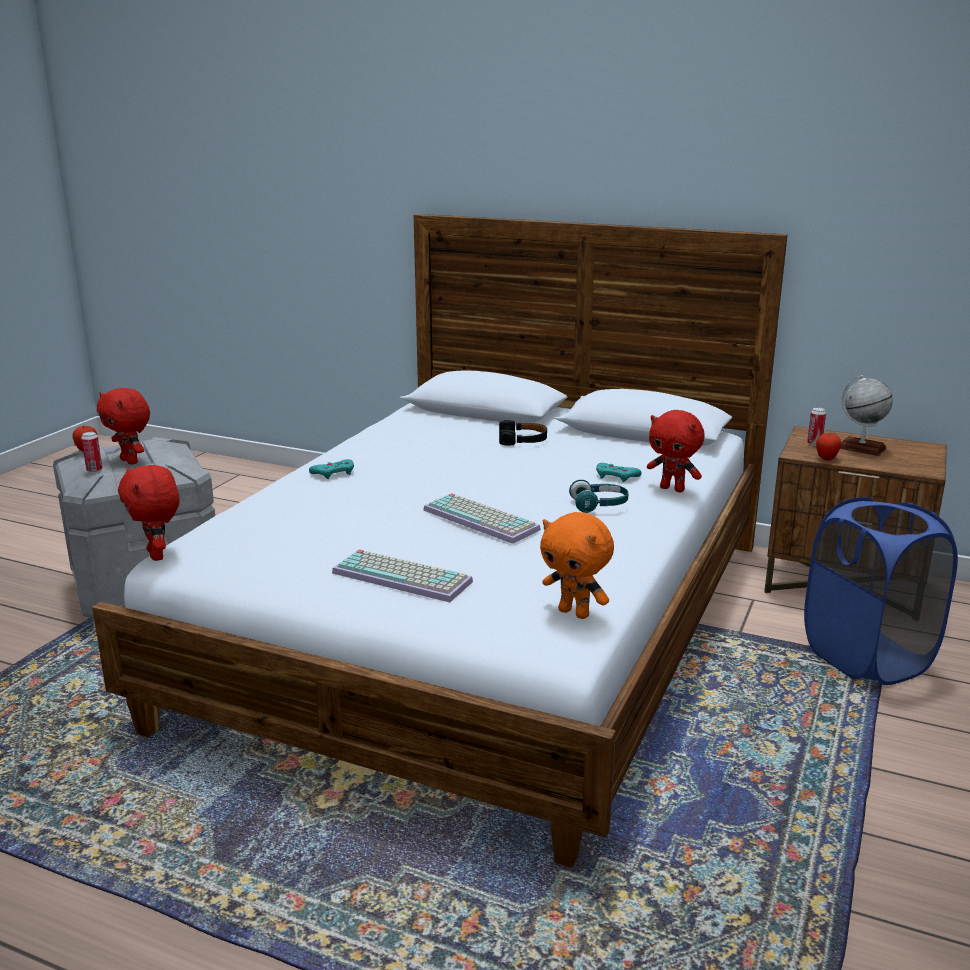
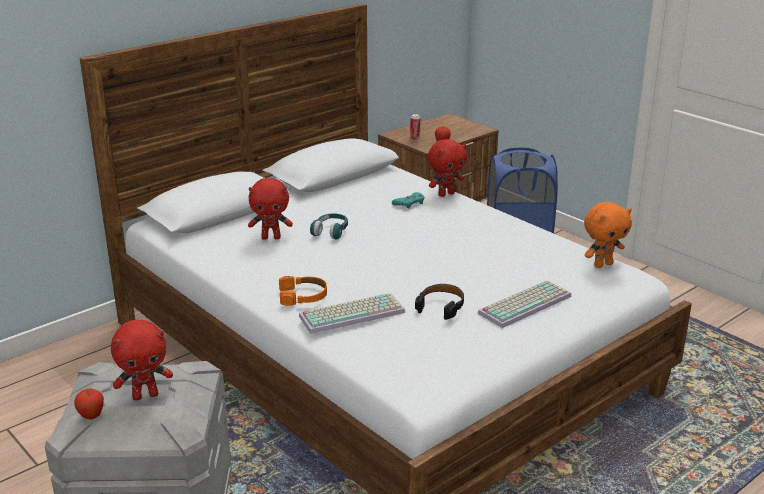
camera: 65 degrees left, 5 degrees up
can [81,432,103,472] -> none
red plush toy [118,465,180,561] -> red plush toy moved to [248,178,293,240]
turquoise game controller [309,459,354,479] -> orange headphones [279,276,327,306]
keyboard [423,493,541,544] -> keyboard moved to [299,293,405,334]
black headphones [499,420,547,446] -> black headphones moved to [415,284,464,320]
turquoise headphones [569,480,628,513] -> turquoise headphones moved to [310,214,348,240]
globe [840,375,893,456] -> none

